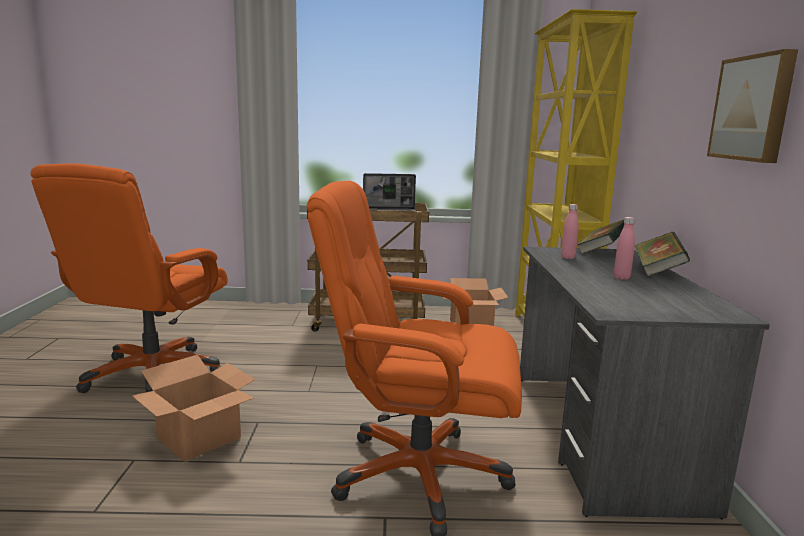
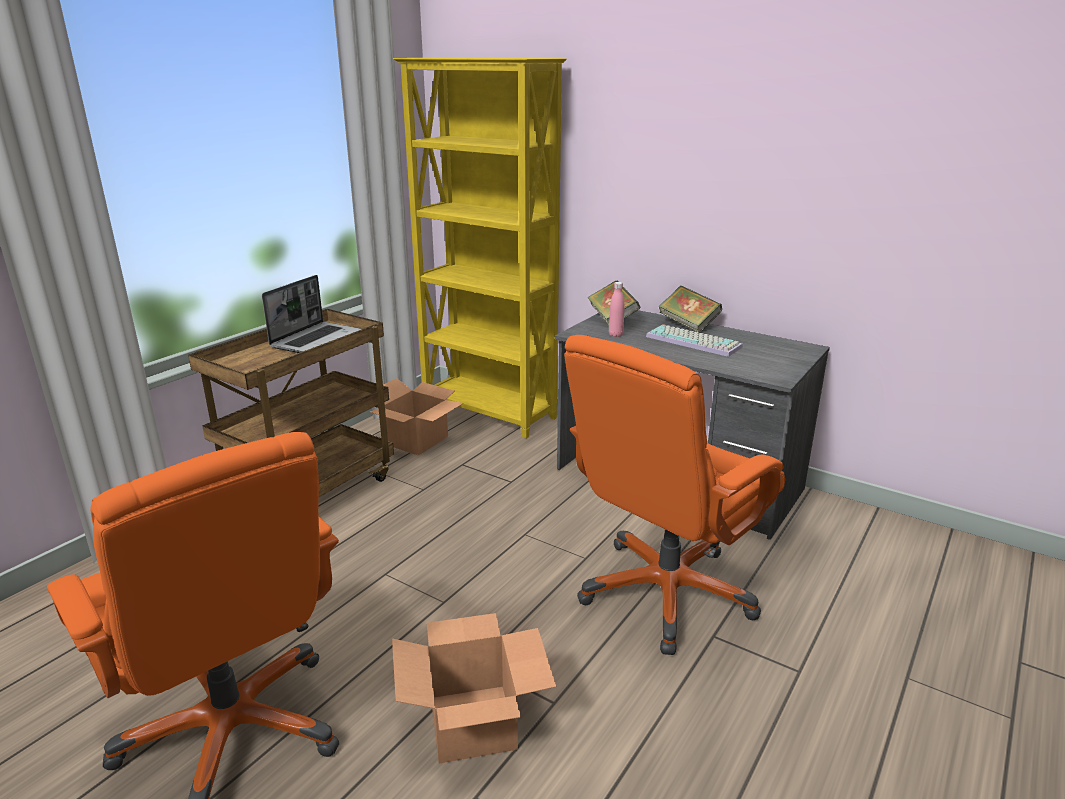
camera: 55 degrees left, 10 degrees up
pink bottle [614,217,635,280] -> keyboard [646,324,743,357]
picture [707,49,798,163] -> none

